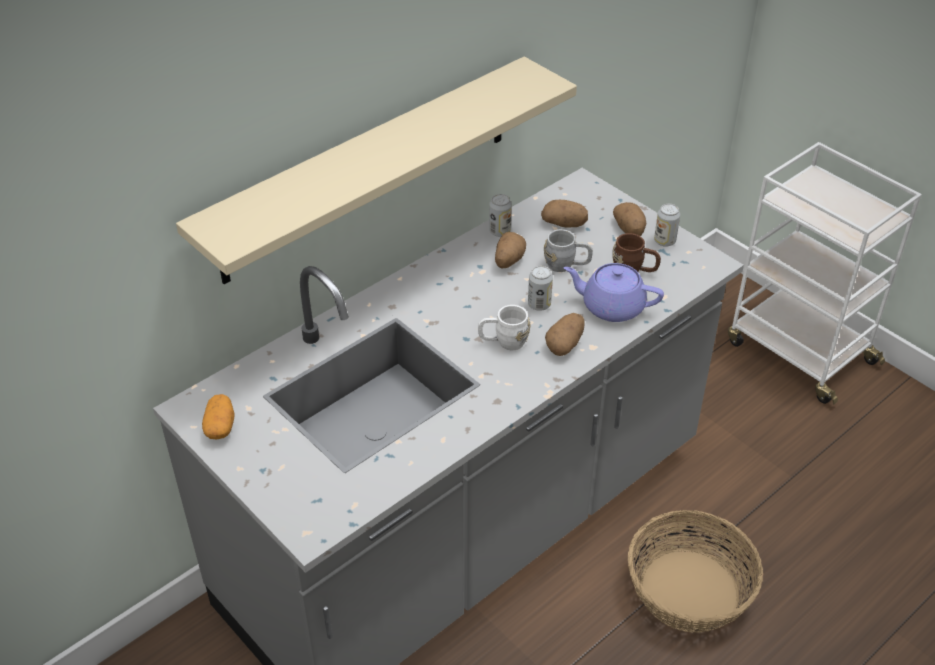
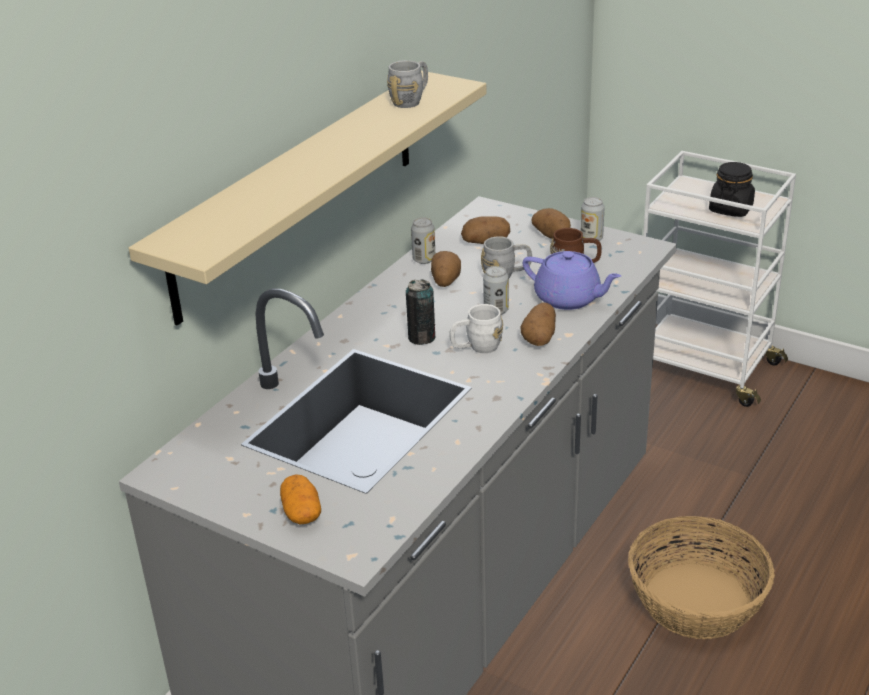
camera: 15 degrees left, 10 degrees down
potato [202,394,235,439] -> potato moved to [280,474,321,524]
purple teapot [564,263,664,322] -> purple teapot turned 150 degrees counterclockwise [523,251,621,310]
none -> grey mug [387,60,428,108]
none -> can [406,279,435,345]
none -> black jar [709,162,755,217]

